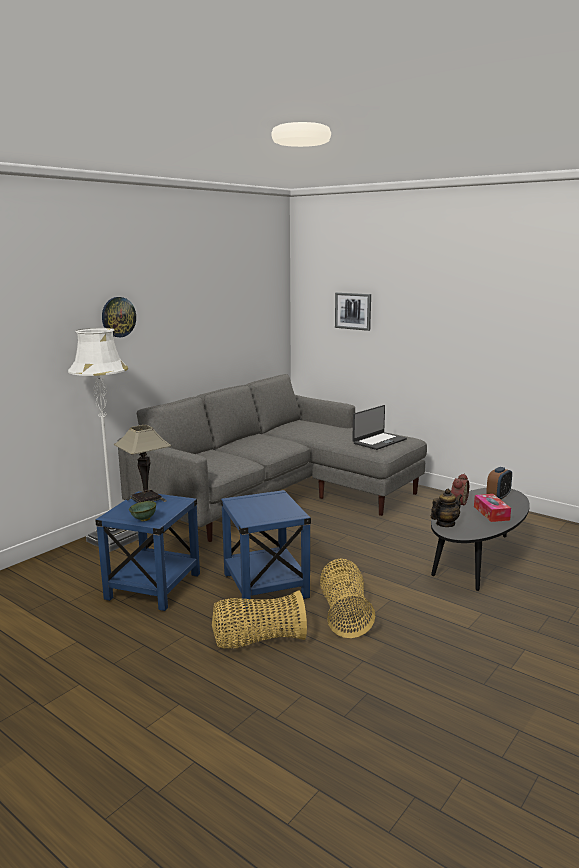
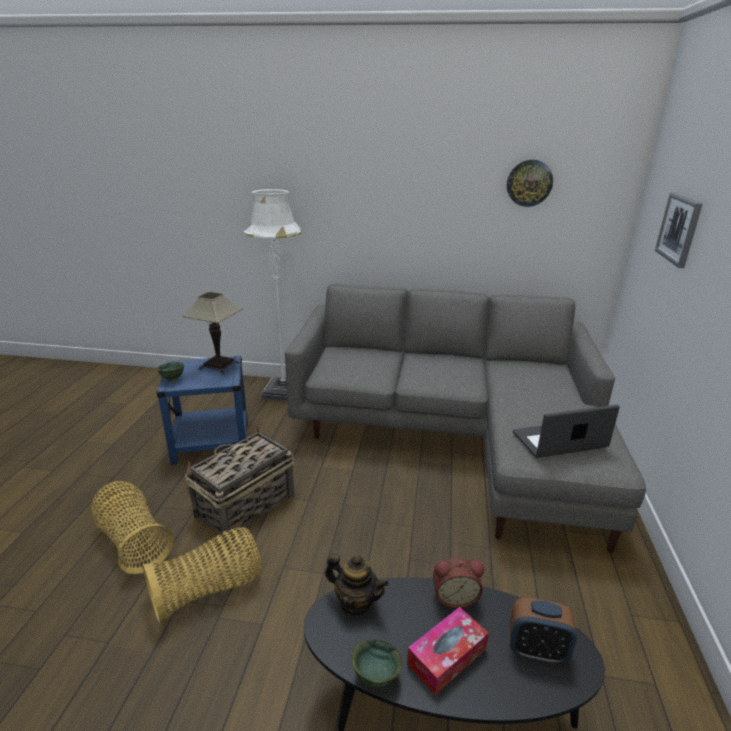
camera: 60 degrees right, 10 degrees up
wall clock [102,297,136,337] -> wall clock moved to [507,160,553,207]
blue side table [221,490,311,609] -> basket [185,427,295,542]
laptop [352,405,407,450] -> laptop turned 150 degrees clockwise [513,405,620,458]
none -> green bowl [352,639,402,688]

